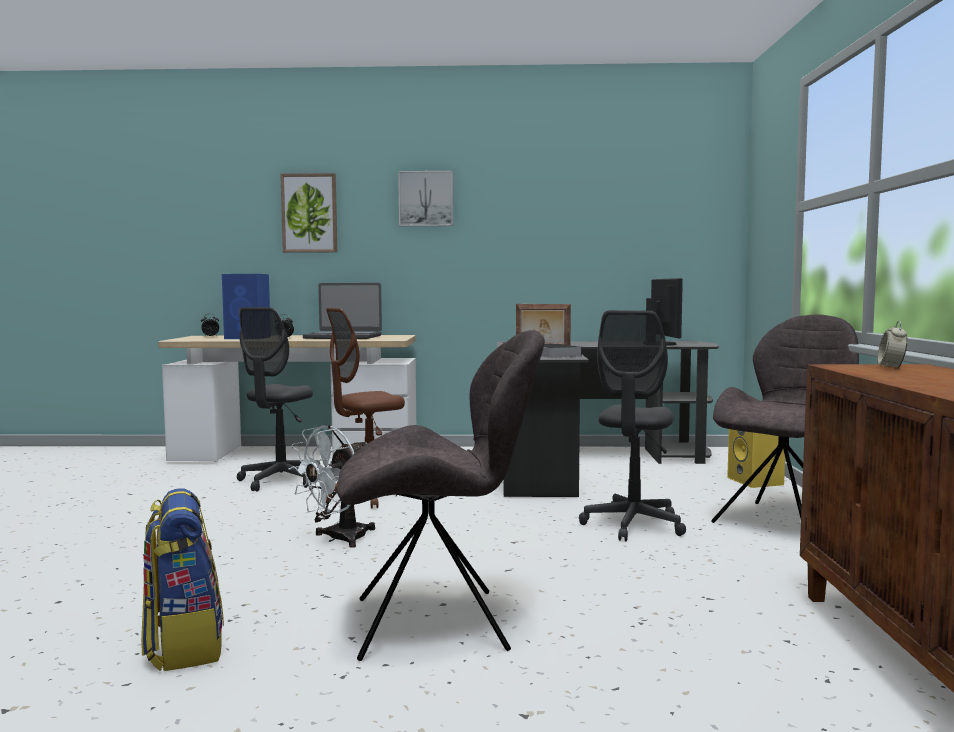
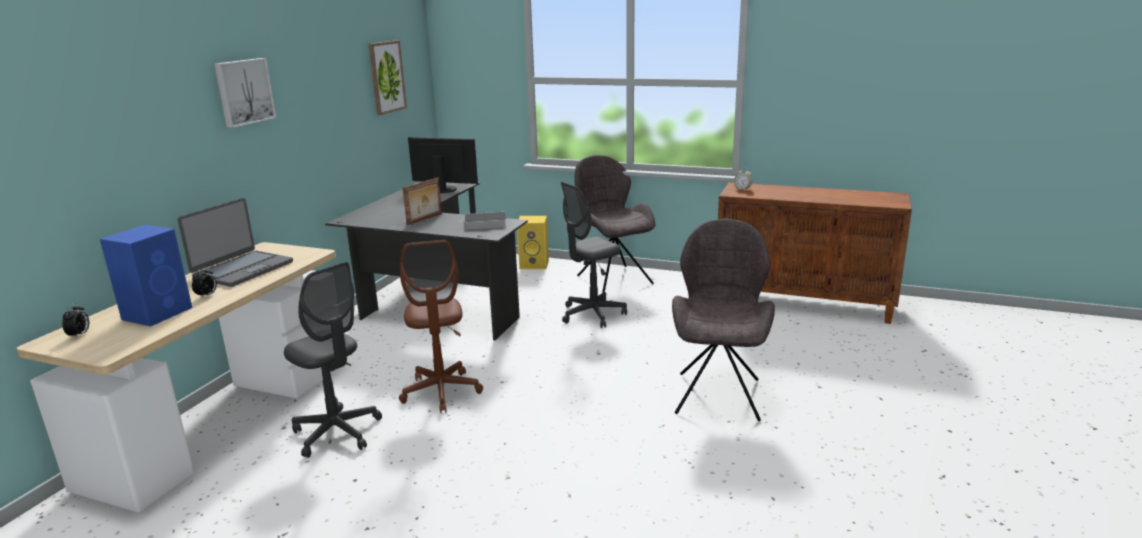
camera: 70 degrees left, 15 degrees up
backpack [141,488,224,671] -> none
picture [280,173,337,253] -> picture moved to [368,40,407,115]
white fan [288,425,375,548] -> none
grey office chair [579,310,686,541] -> grey office chair turned 105 degrees clockwise [561,182,627,328]

